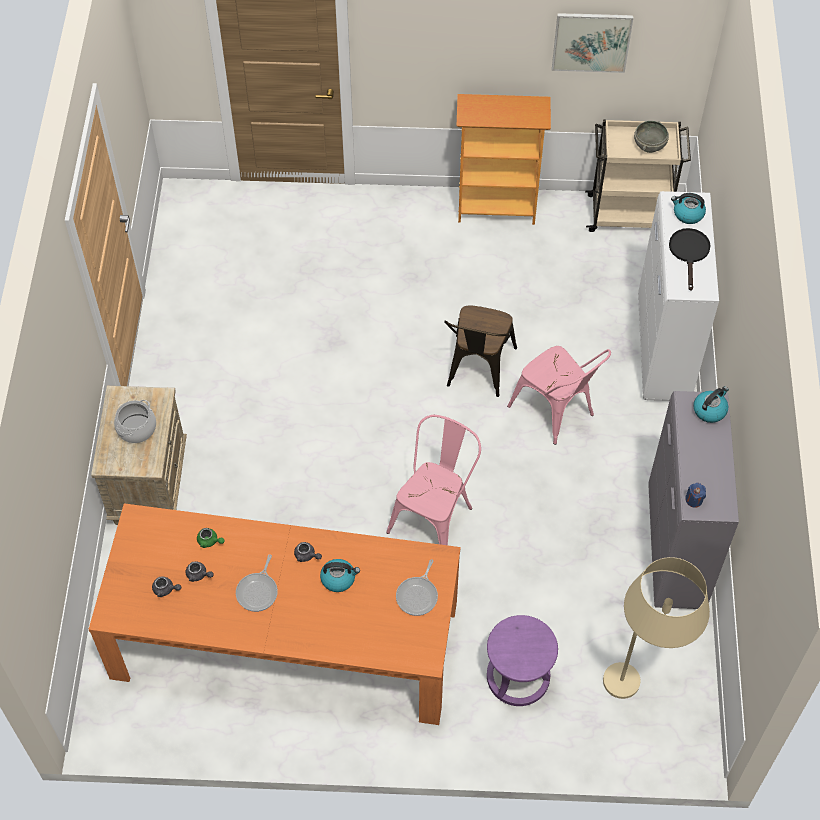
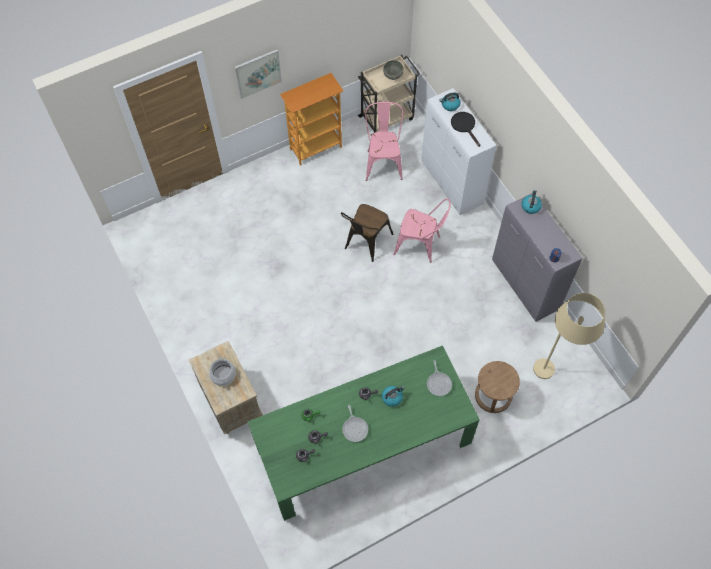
camera: 30 degrees left, 5 degrees up
orange dining table [88,503,461,725] -> green dining table [247,346,480,521]
pink chair [386,415,481,545] -> pink chair moved to [365,102,403,181]
brown chair [444,305,517,397] -> brown chair turned 45 degrees clockwise [341,204,393,262]
purple stool [487,615,558,706] -> brown stool [475,361,520,413]
picture [552,13,633,73] -> picture moved to [235,49,282,99]

